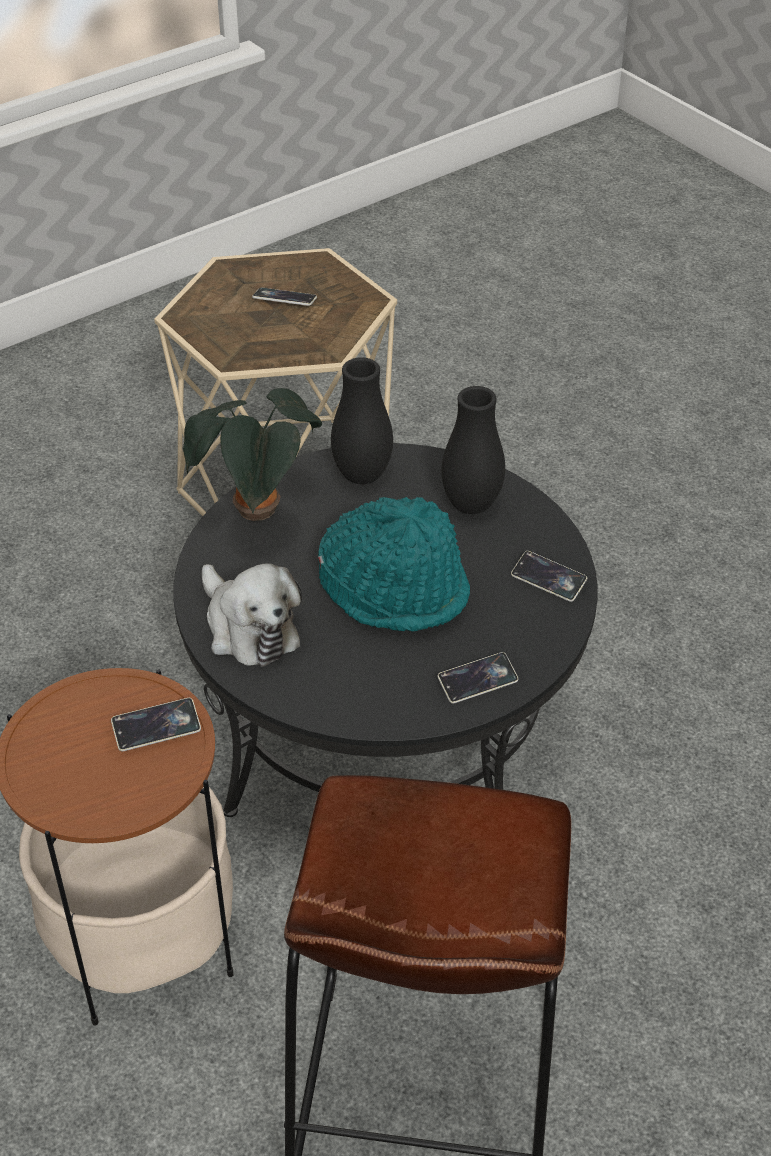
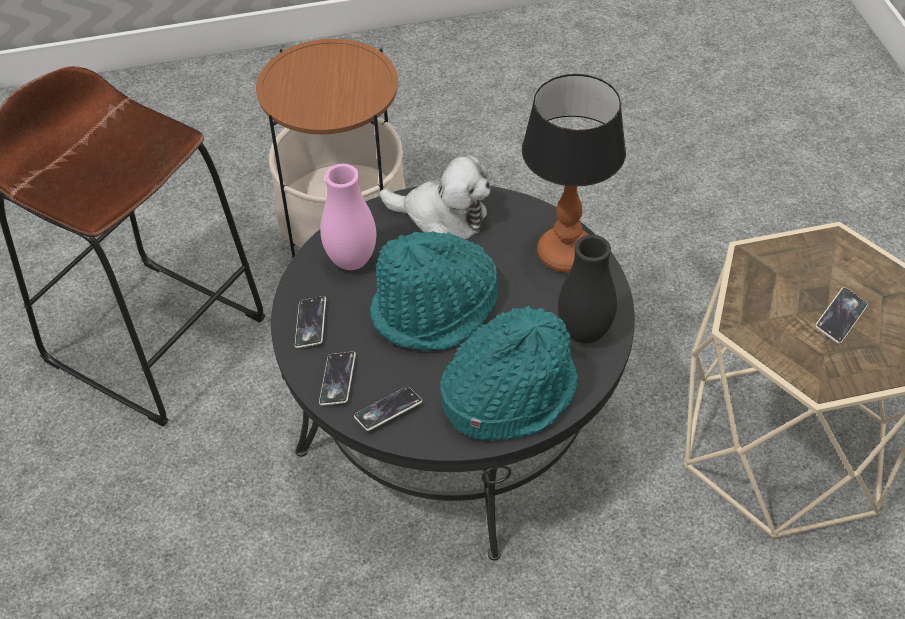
camera: 115 degrees right, 5 degrees up
phone [111,698,201,751] -> phone moved to [319,351,356,406]
potted plant [183,388,322,521] -> table lamp [522,74,626,273]
plush toy [202,563,302,667] -> plush toy turned 150 degrees counterclockwise [380,155,491,240]
black vase [441,386,505,514] -> turquoise hat [440,306,578,441]
none -> pink vase [320,164,376,270]

